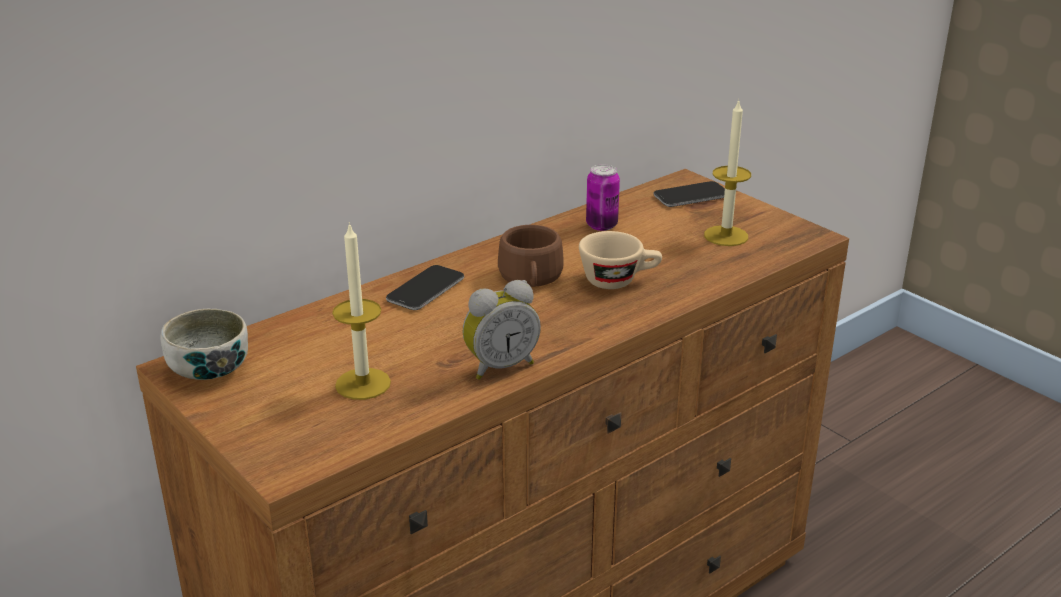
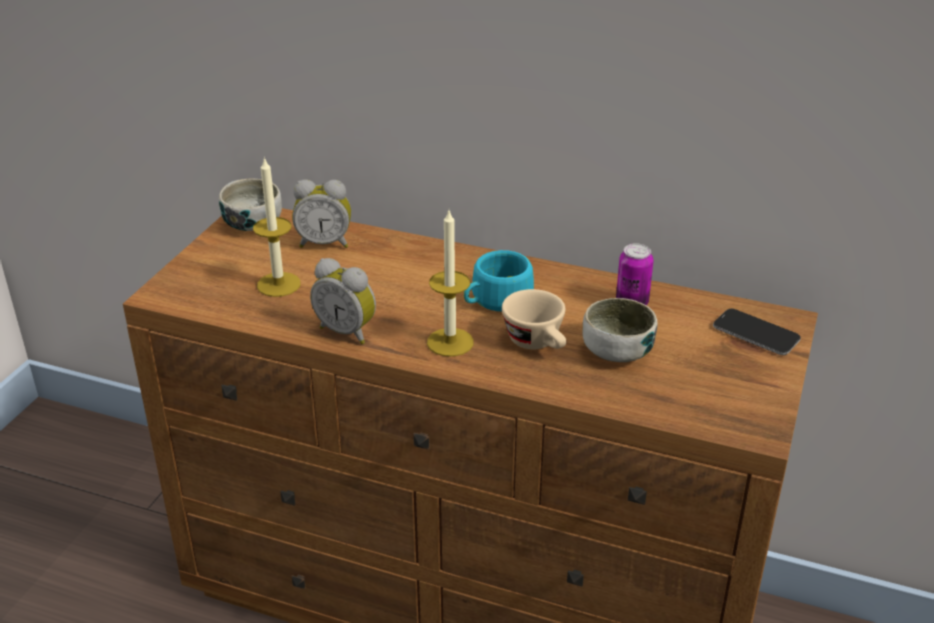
camera: 60 degrees right, 5 degrees up
phone [386,265,464,310] -> none
brown cup [498,225,563,287] -> turquoise cup [464,250,534,312]
candle [704,100,751,246] -> candle moved to [427,211,474,356]
none -> alarm clock [292,180,351,248]
none -> bowl [582,298,657,362]

